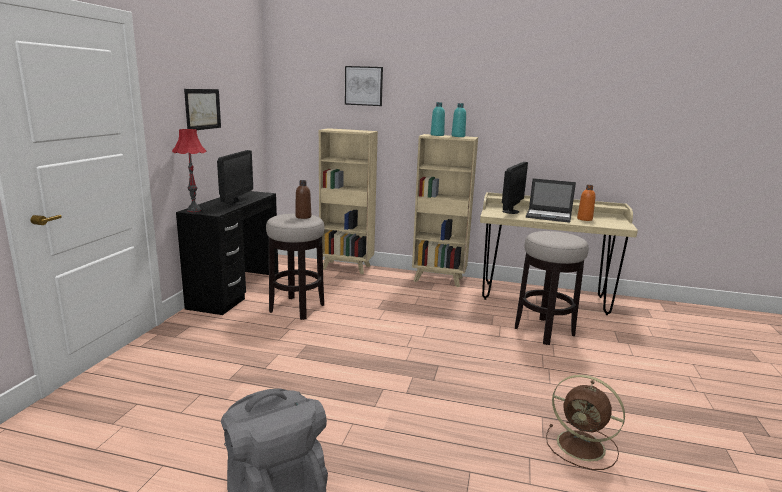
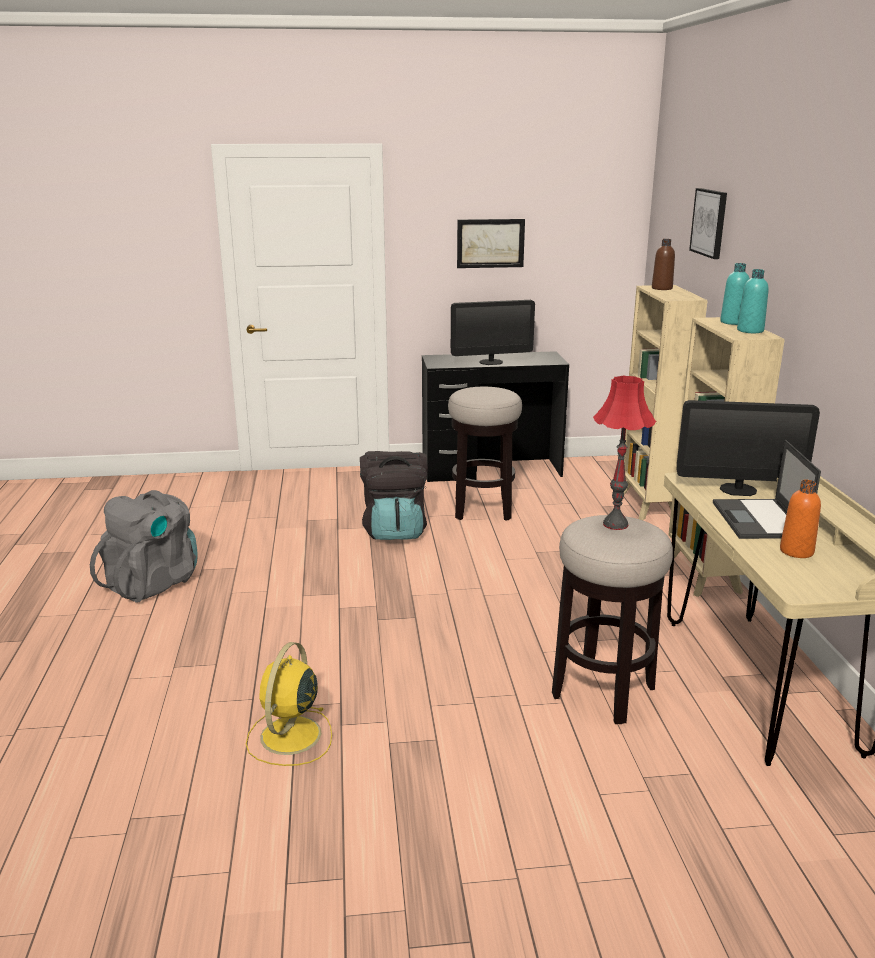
camera: 70 degrees right, 5 degrees up
red table lamp [172,129,206,212] -> red table lamp moved to [593,376,656,530]
brown bottle [295,180,311,219] -> brown bottle moved to [652,239,675,290]
brown fan [546,375,625,470] -> yellow fan [246,642,332,766]
none -> black backpack [360,451,428,540]

